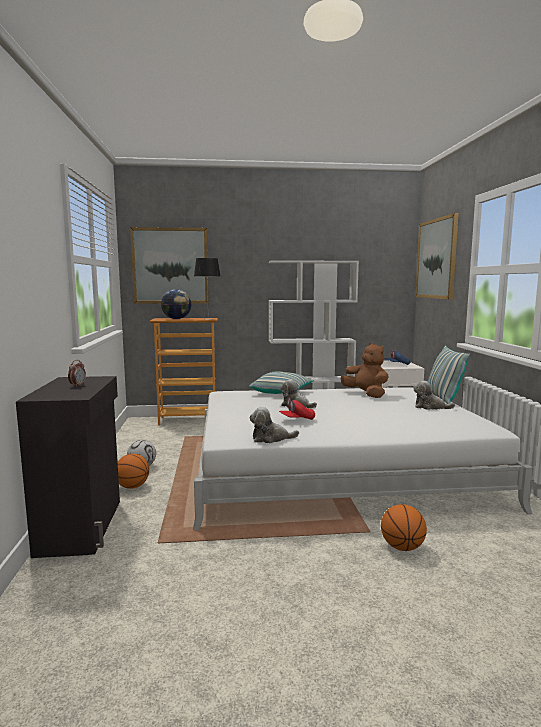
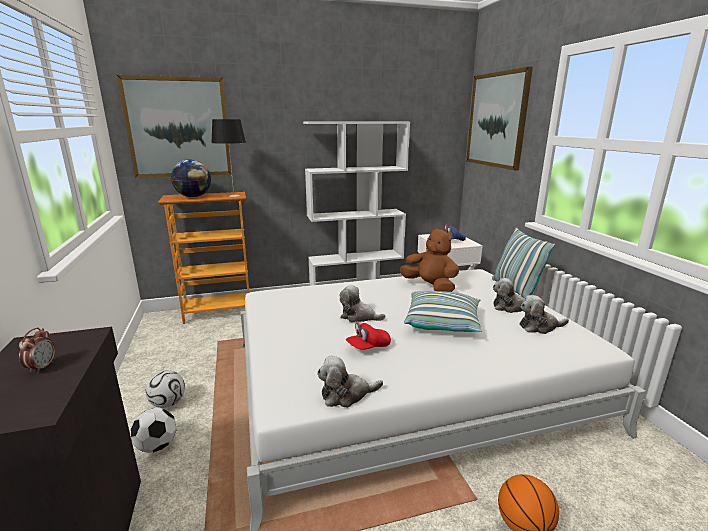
camera: 10 degrees left, 10 degrees up
basketball [118,454,149,489] -> football [131,408,176,453]
pillow [249,371,314,394] -> pillow moved to [404,291,482,332]
none -> plush toy [519,295,569,334]

